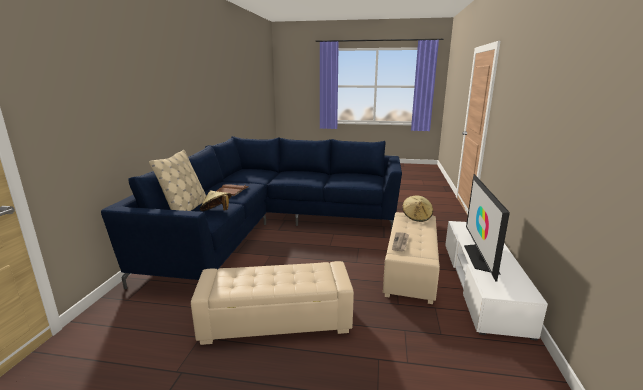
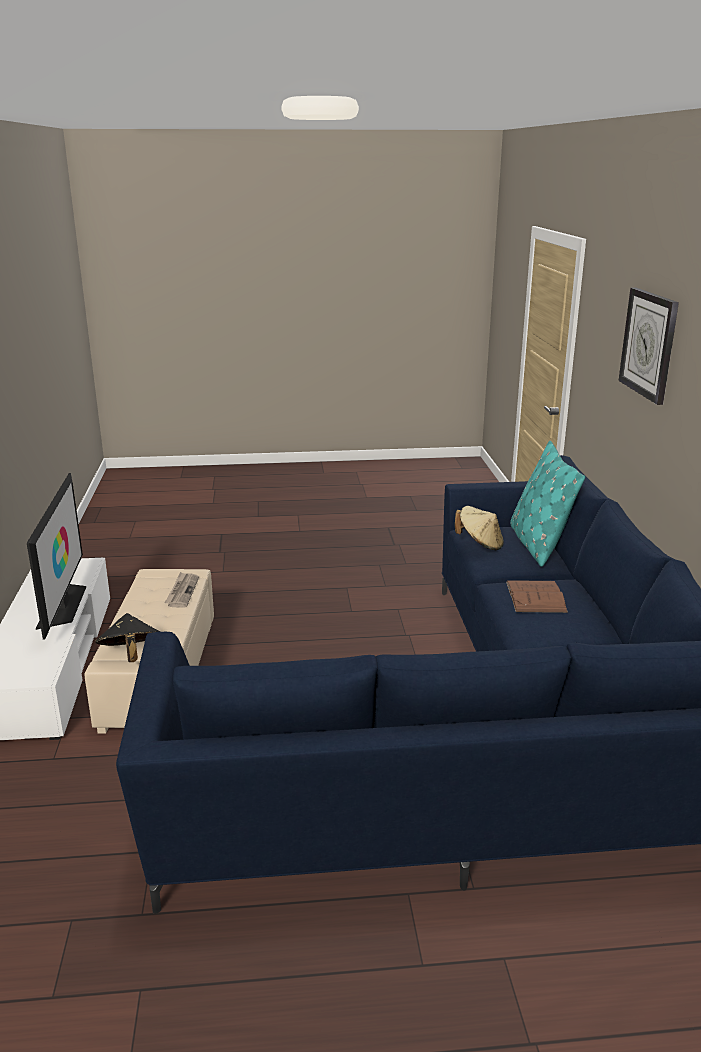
camera: 165 degrees right, 5 degrees up
beige pillow [149,150,206,211] -> turquoise pillow [510,441,585,567]
beige ottoman [191,261,354,345] -> none
beige hat [402,195,433,222] -> black hat [95,613,161,662]
none -> wall clock [618,288,679,405]

